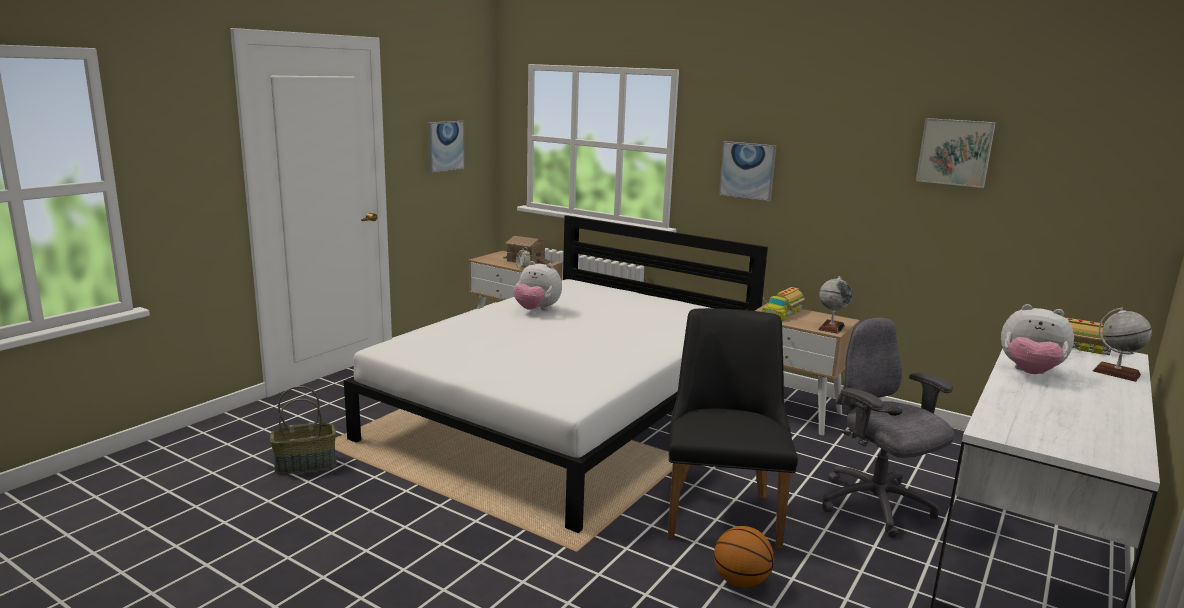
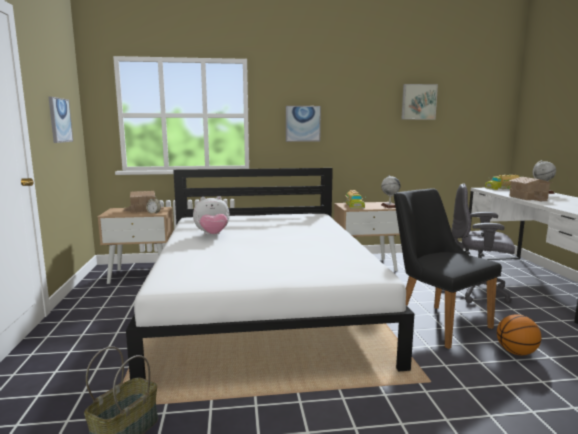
camera: 40 degrees left, 5 degrees down
plush toy [1001,304,1074,374] -> toy house [509,177,552,201]

